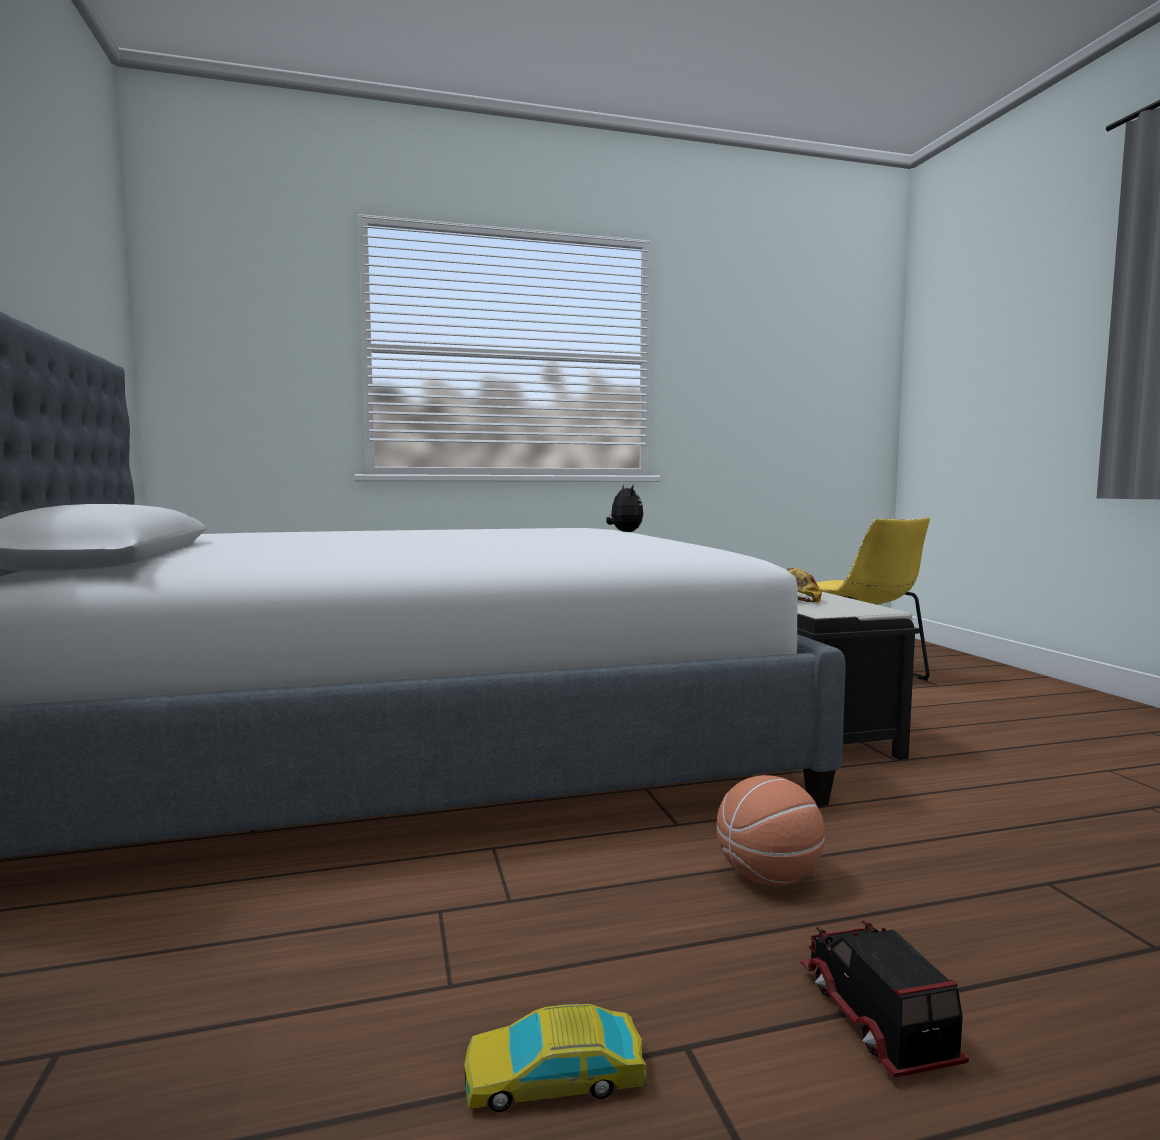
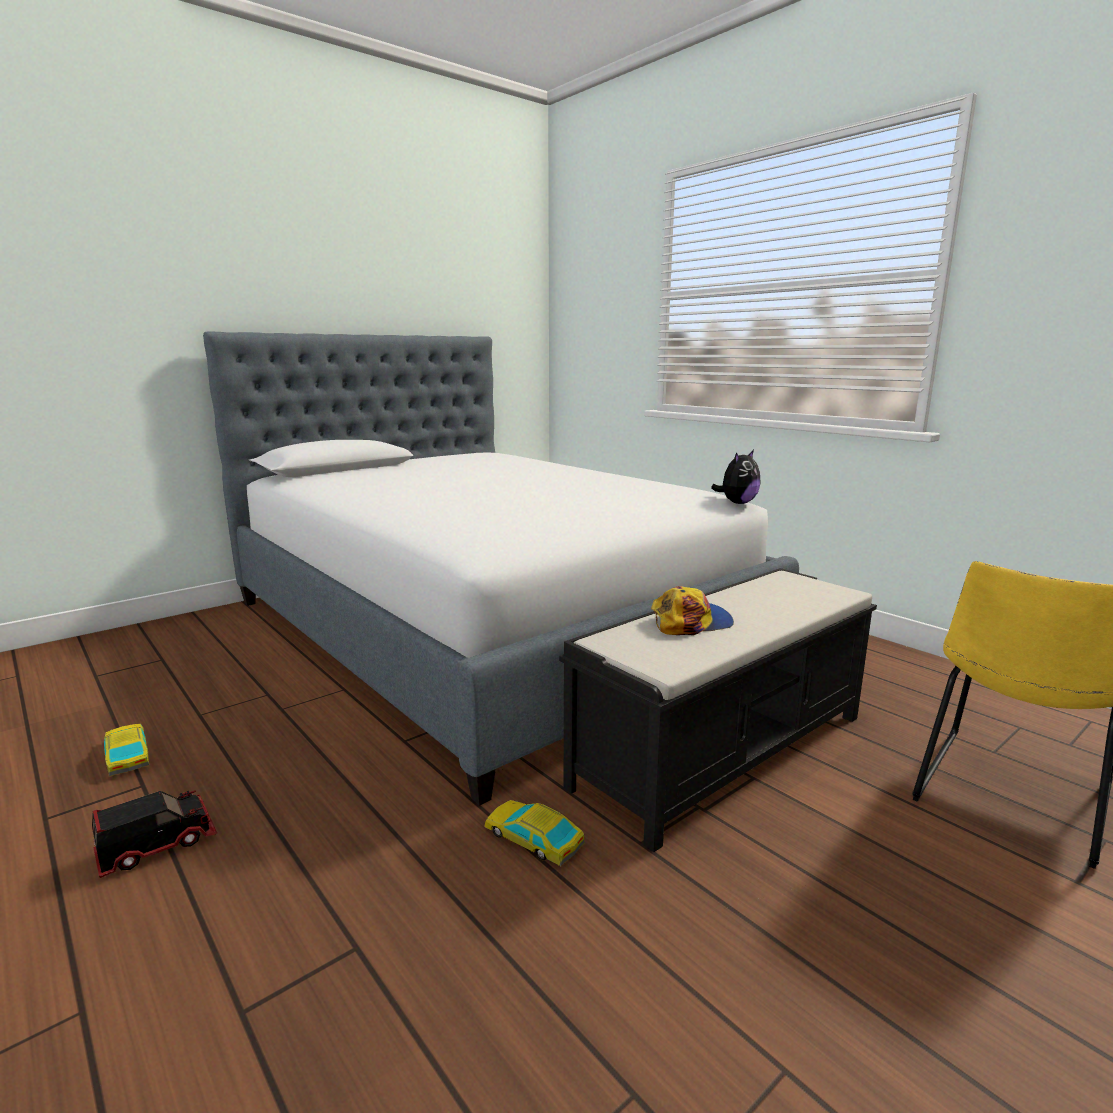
camera: 65 degrees right, 10 degrees up
basketball [717,775,825,886] -> none
none -> toy car [484,800,585,866]

